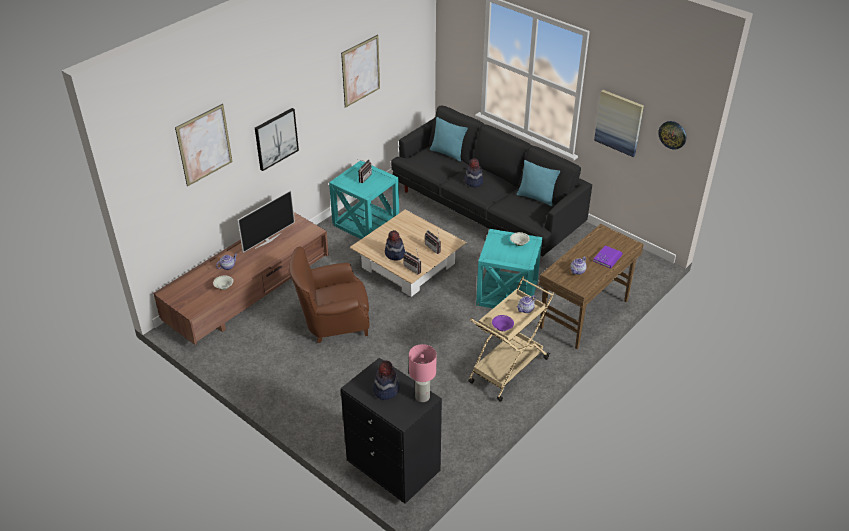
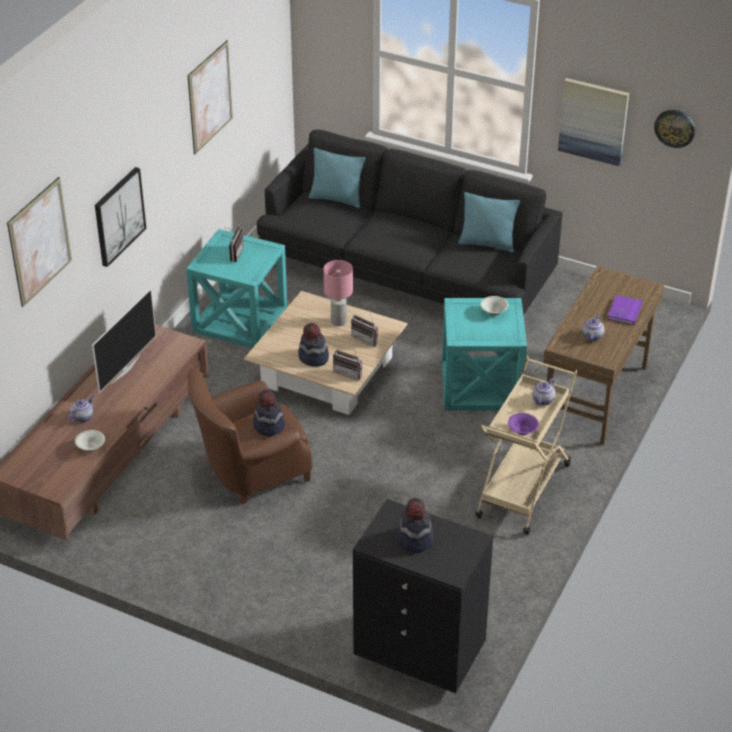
camera: 15 degrees left, 0 degrees up
pink table lamp [409,344,436,402] -> pink table lamp moved to [324,260,353,326]
hat [464,158,484,187] -> hat moved to [253,390,285,436]

